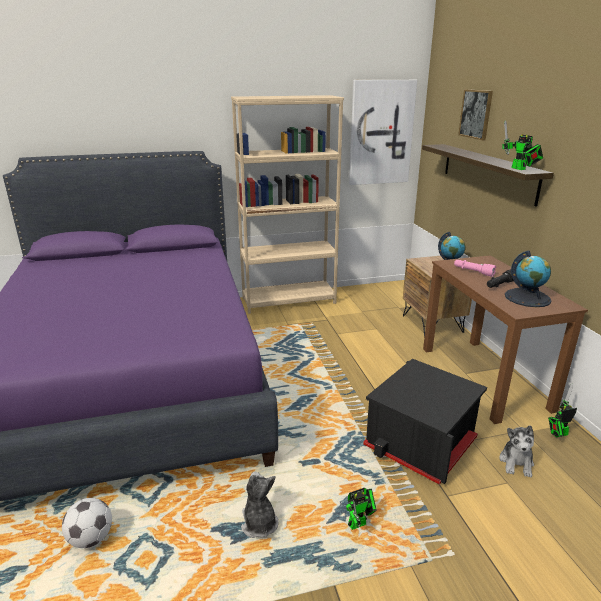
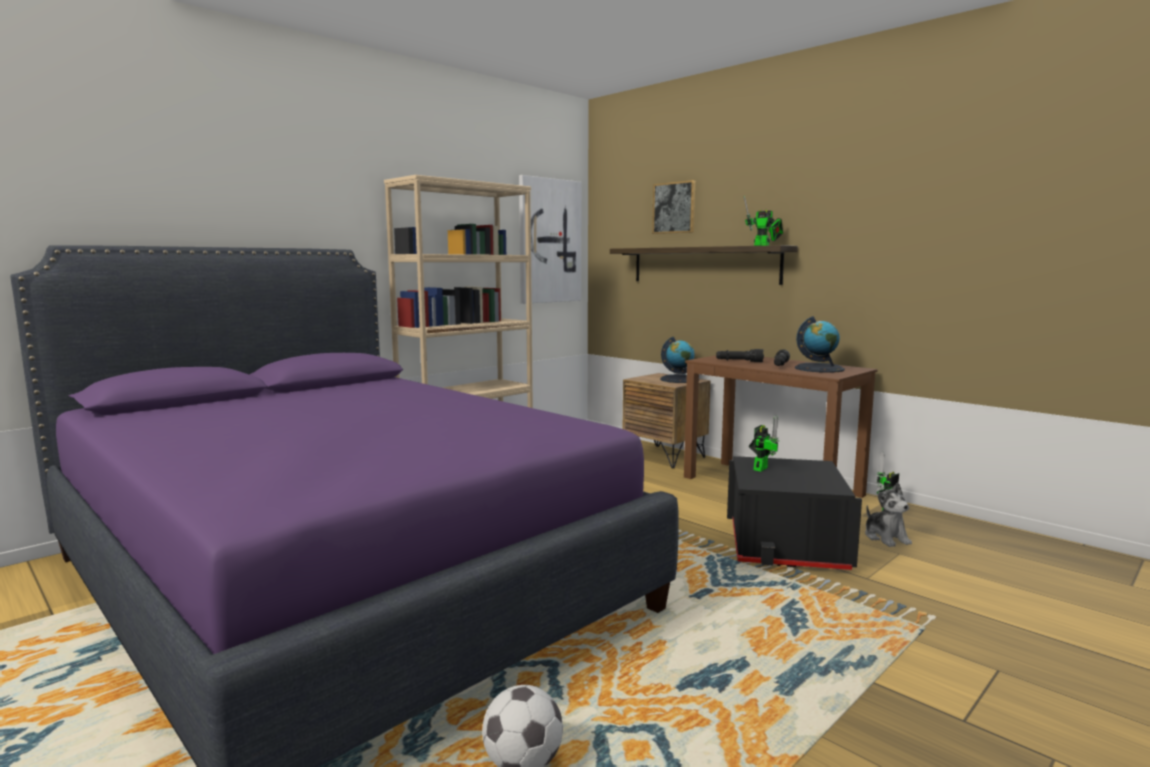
camera: 30 degrees left, 15 degrees down
plush toy [241,472,278,538] -> none
toy robot [346,488,377,530] -> toy robot moved to [749,415,779,472]
pink flashlight [454,260,496,277] -> black flashlight [716,349,764,362]

